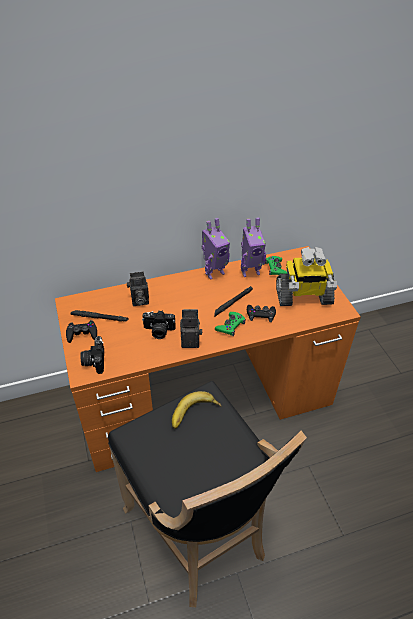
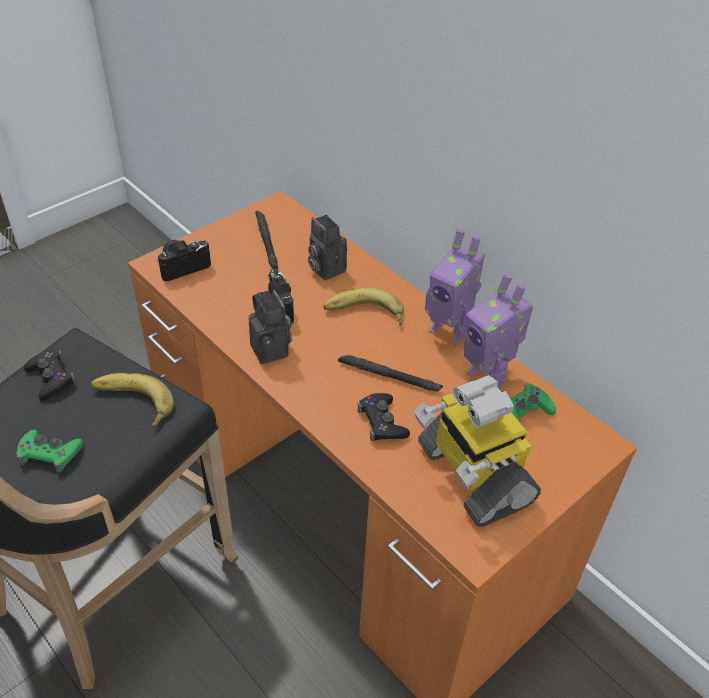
camera: 65 degrees right, 0 degrees up
black game controller [66,320,97,343] -> black game controller moved to [24,350,75,401]
green game controller [215,312,246,336] -> green game controller moved to [16,430,83,473]
none -> banana [323,288,404,326]

